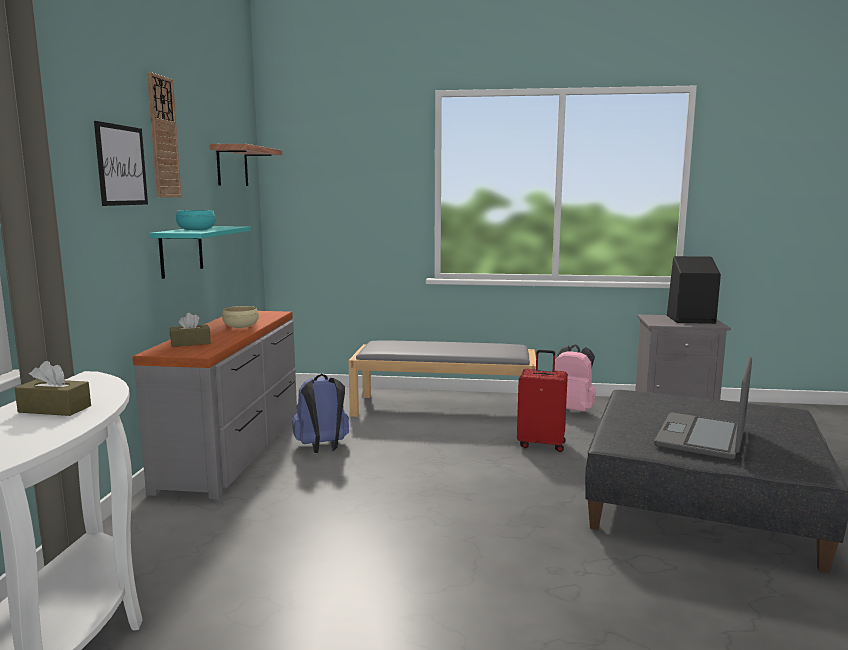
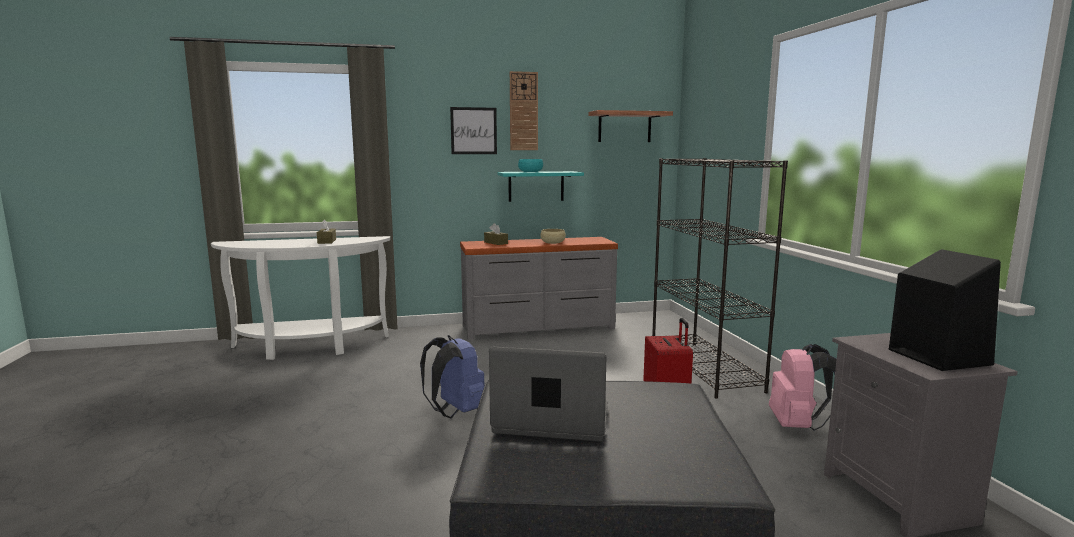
camera: 70 degrees right, 0 degrees up
blue backpack [292,374,349,453] -> blue backpack moved to [420,335,484,418]
grey bench [348,341,536,417] -> black bookcase [652,158,788,399]

